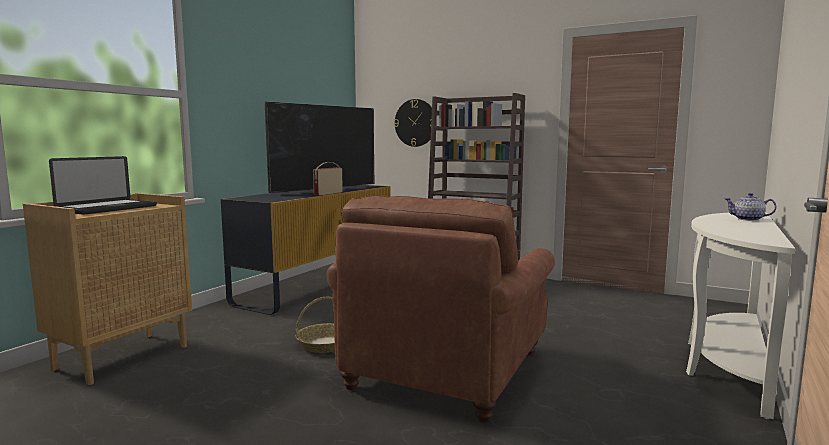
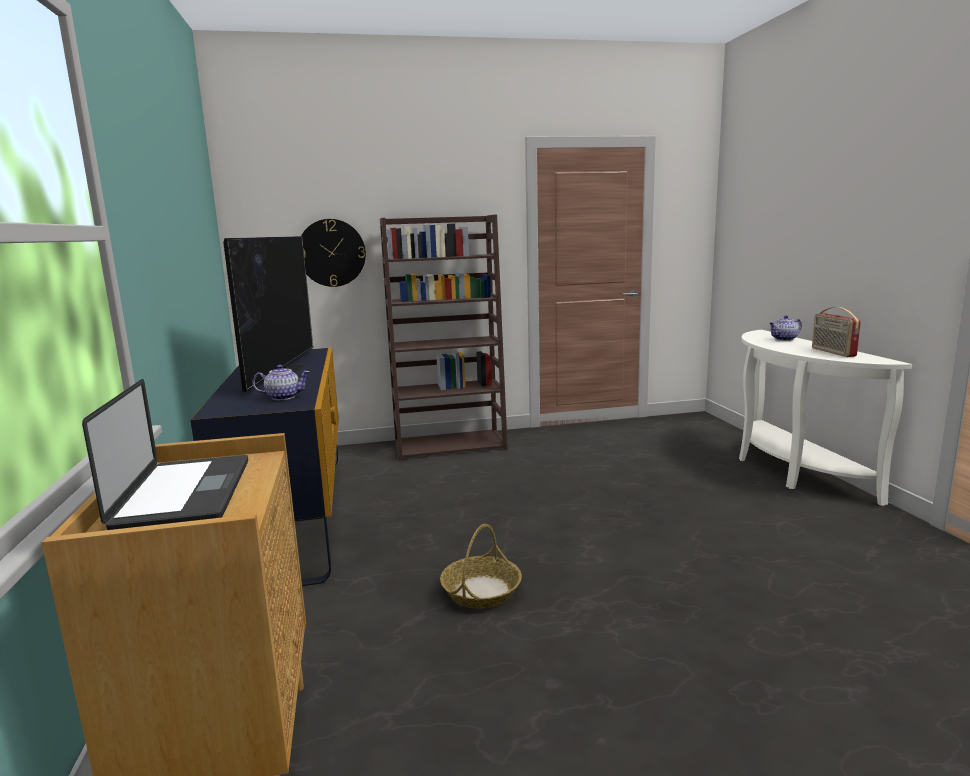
camera: 40 degrees left, 5 degrees up
radio [313,162,343,195] -> radio moved to [812,307,861,357]
brown armchair [327,195,555,423] -> none
none -> teapot [252,365,310,400]

